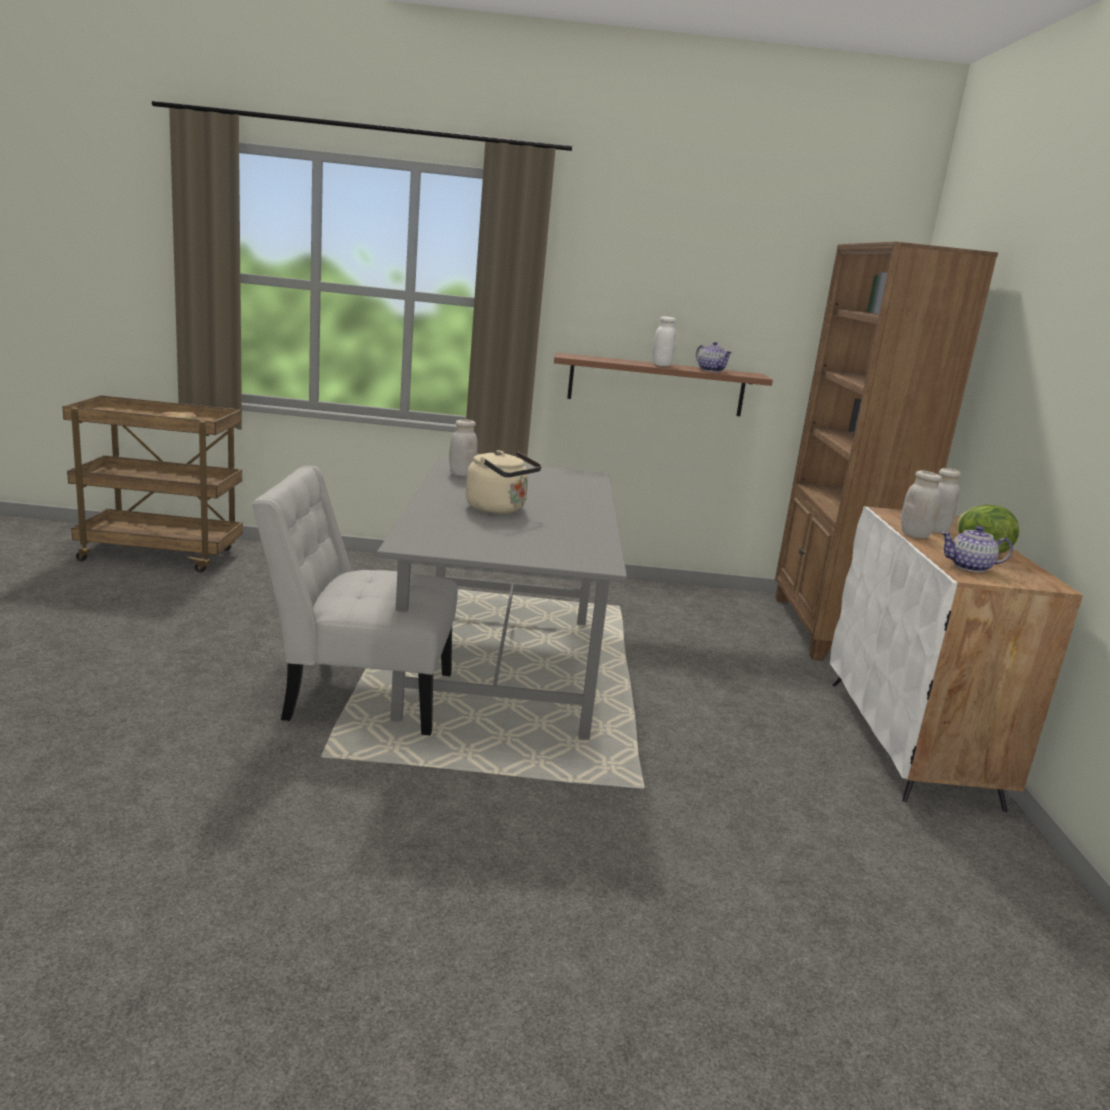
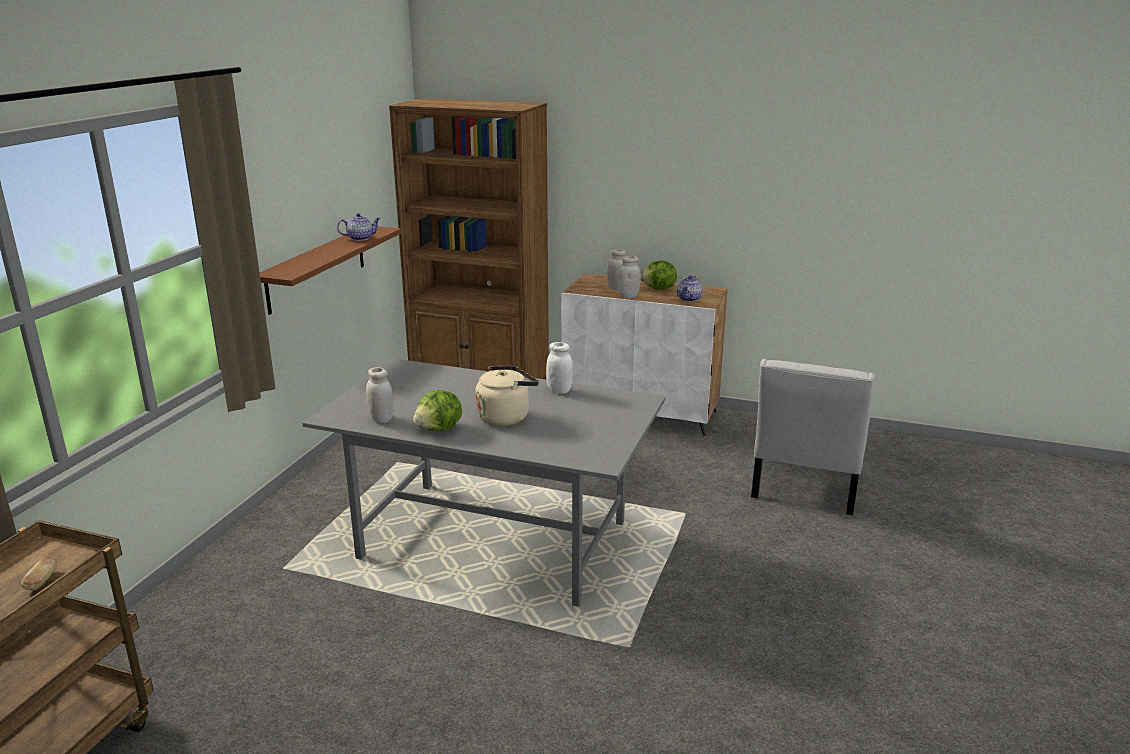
camera: 70 degrees left, 5 degrees up
white chair [252,466,458,736] -> white chair moved to [751,359,875,515]
white jar [653,317,676,366] -> white jar moved to [546,342,573,394]
none -> lettuce [413,390,462,431]

